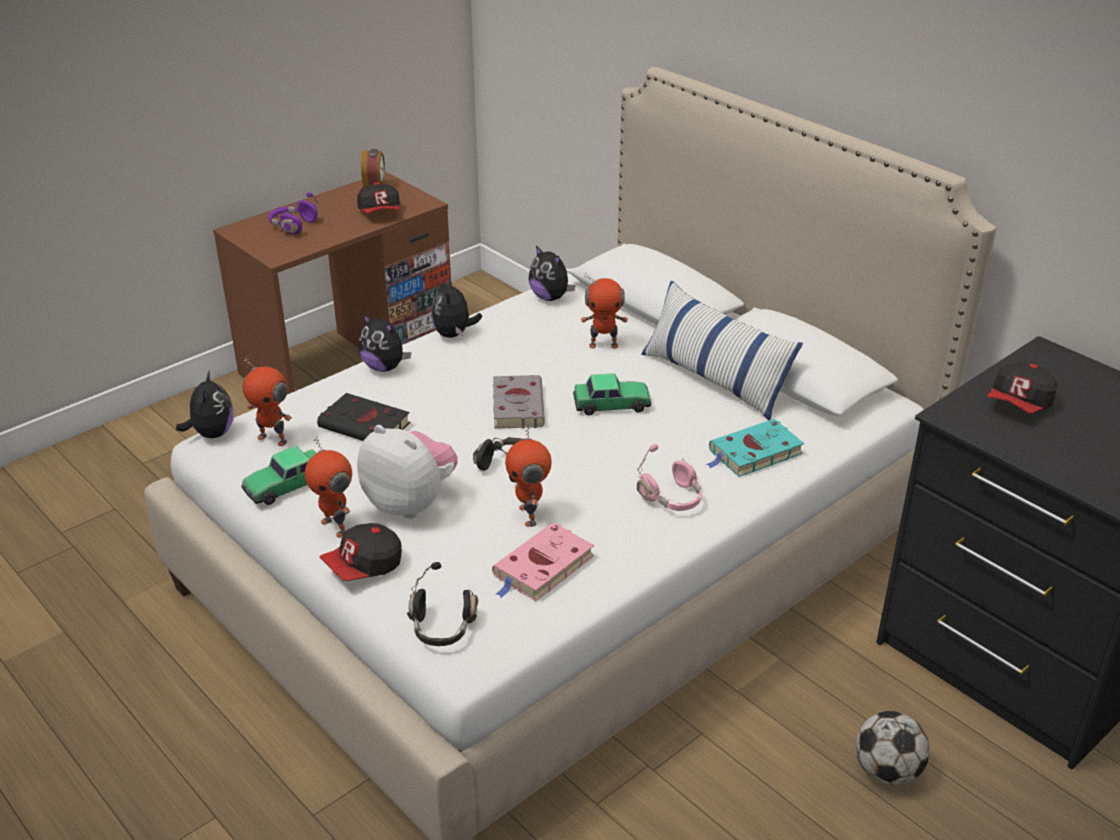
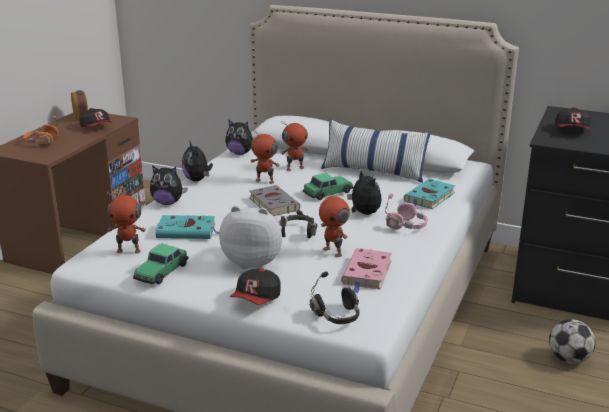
camera: 25 degrees left, 10 degrees down
plush toy [176,371,233,438] -> plush toy moved to [347,170,382,215]
purple headphones [268,192,319,234] -> orange headphones [23,116,58,146]
toy robot [305,436,352,538] -> toy robot moved to [251,129,280,184]
black book [317,393,410,441] -> turquoise book [155,215,219,239]

